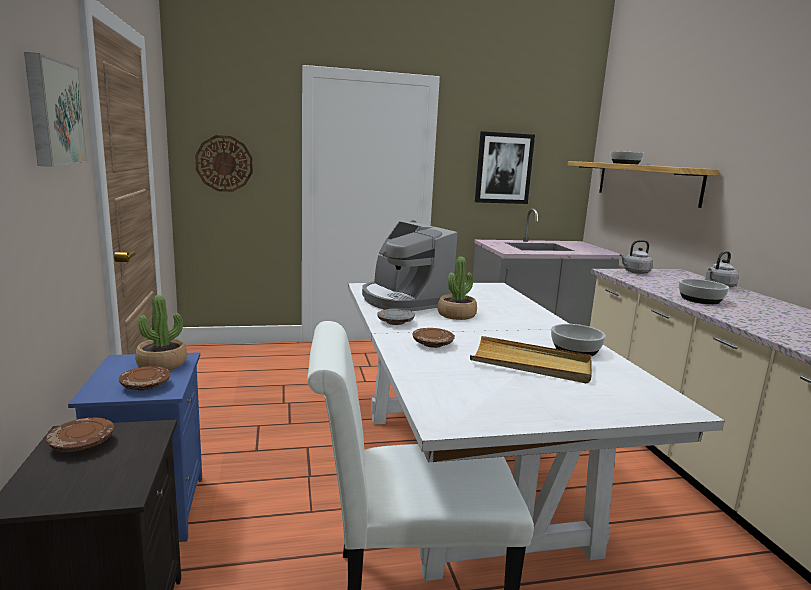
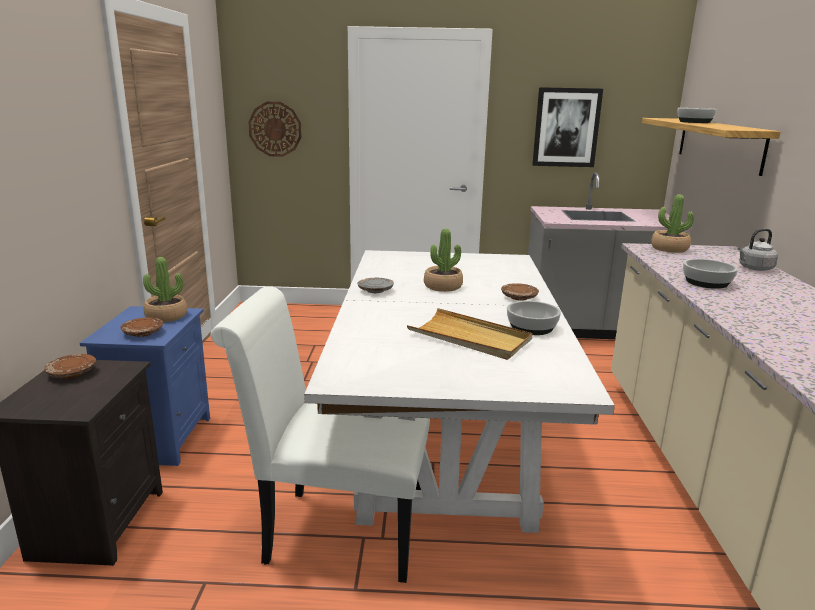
camera: 15 degrees right, 5 degrees up
picture [24,52,88,167] -> none
coffee machine [362,221,457,311] -> none
brown plate [413,328,455,348] -> brown plate moved to [501,283,539,301]
grey kettle [619,240,653,274] -> potted plant [651,194,694,253]

